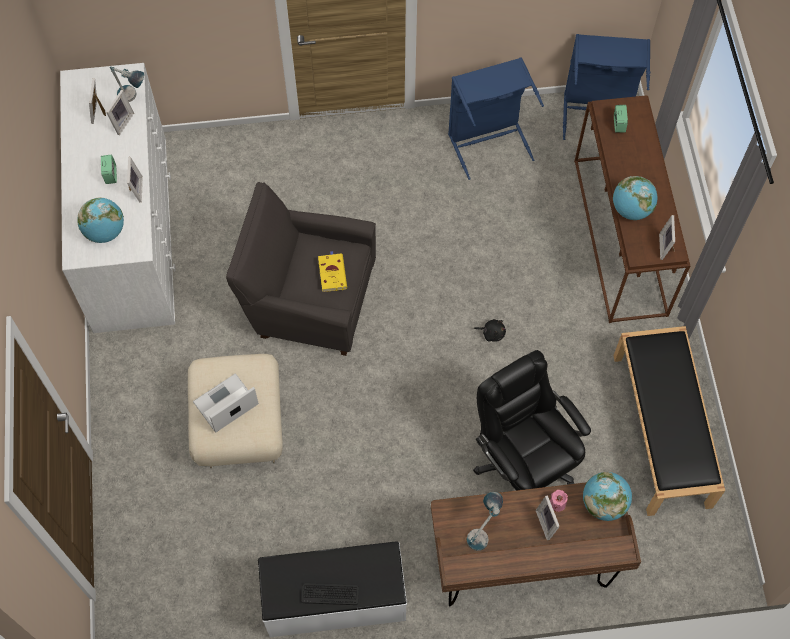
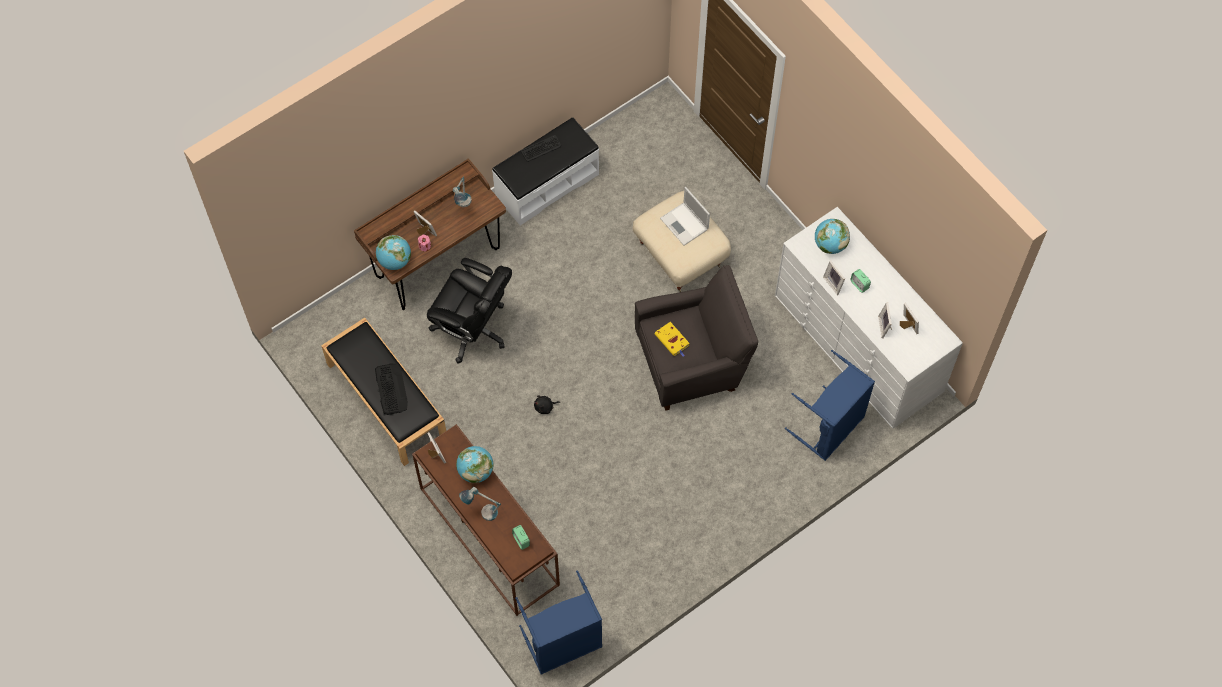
camera: 150 degrees right, 0 degrees up
table lamp [110,66,144,102] -> table lamp moved to [459,487,501,521]
laptop [193,373,259,432] -> laptop turned 120 degrees clockwise [660,187,710,246]
blue laundry basket [448,57,544,180] -> blue laundry basket moved to [785,350,875,461]
none -> keyboard [375,363,408,415]

